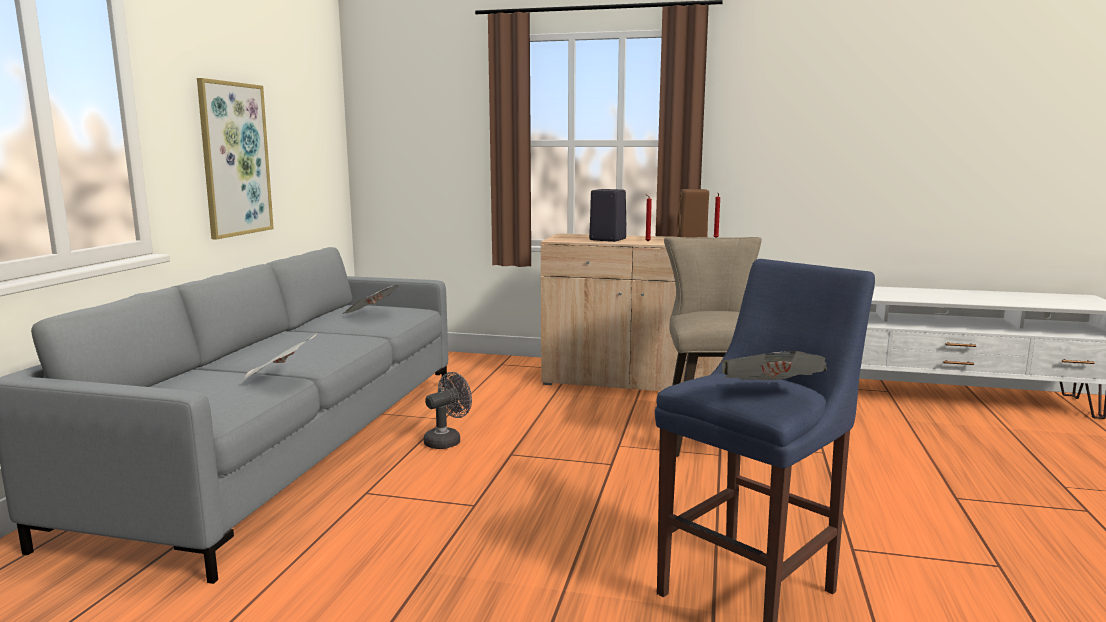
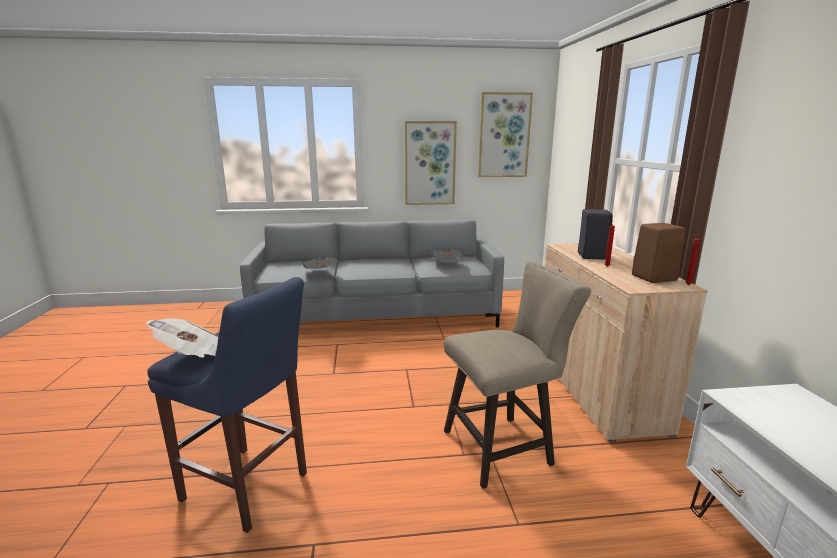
camera: 70 degrees right, 5 degrees up
grey fan [424,372,472,449] -> none
none -> picture [478,92,533,177]

